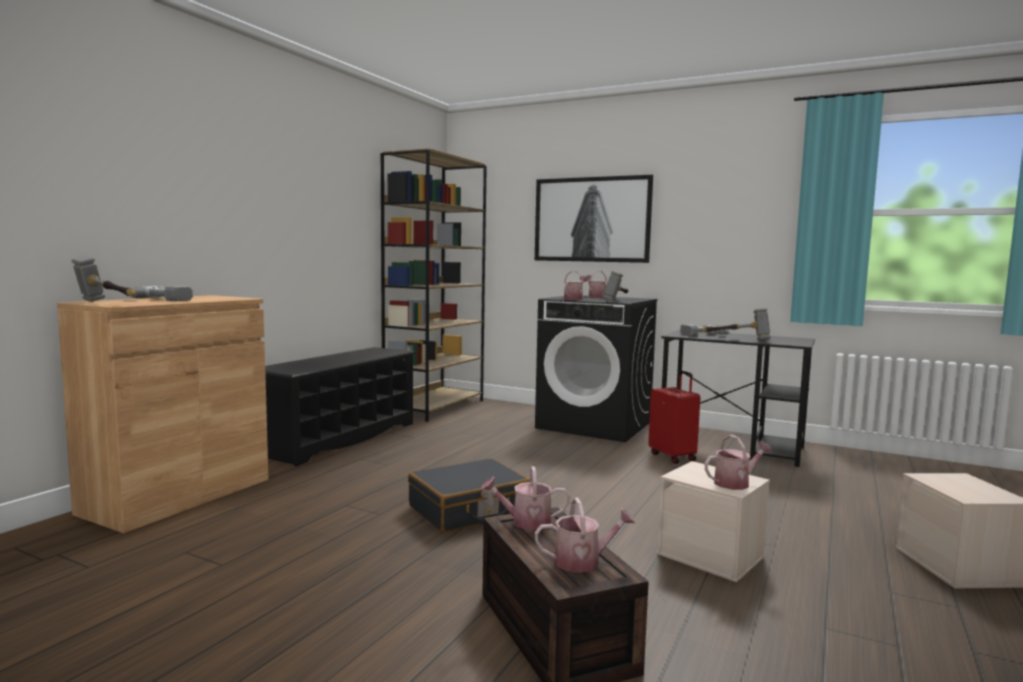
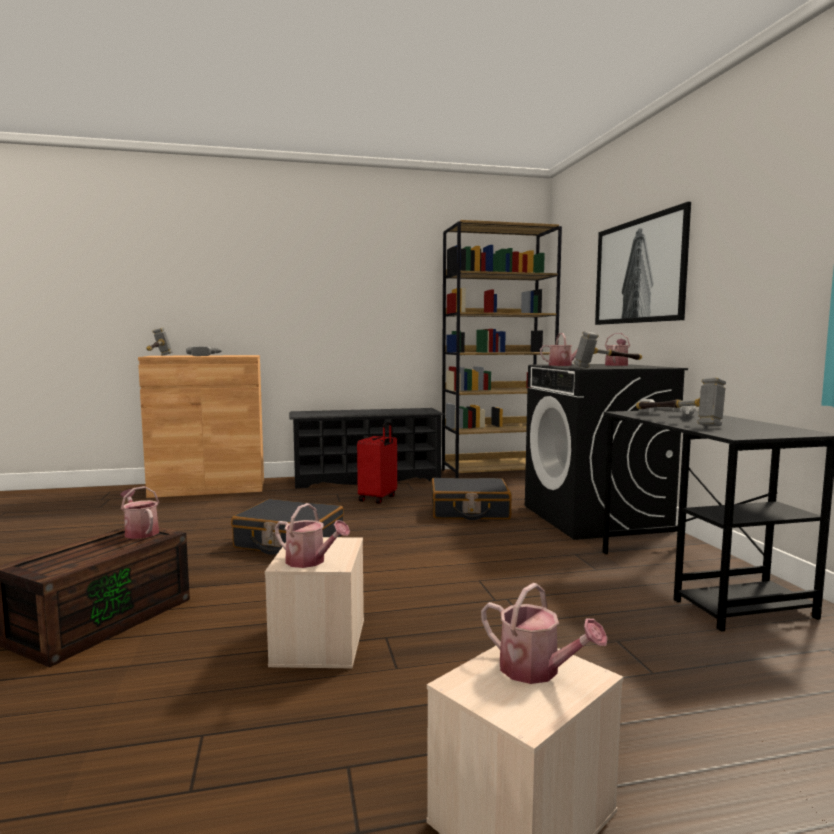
camera: 50 degrees right, 0 degrees up
watering can [535,498,635,573] -> watering can moved to [481,583,608,684]
red suitcase [648,371,700,464] -> red suitcase moved to [357,422,397,504]
none -> black suitcase [431,478,512,520]

